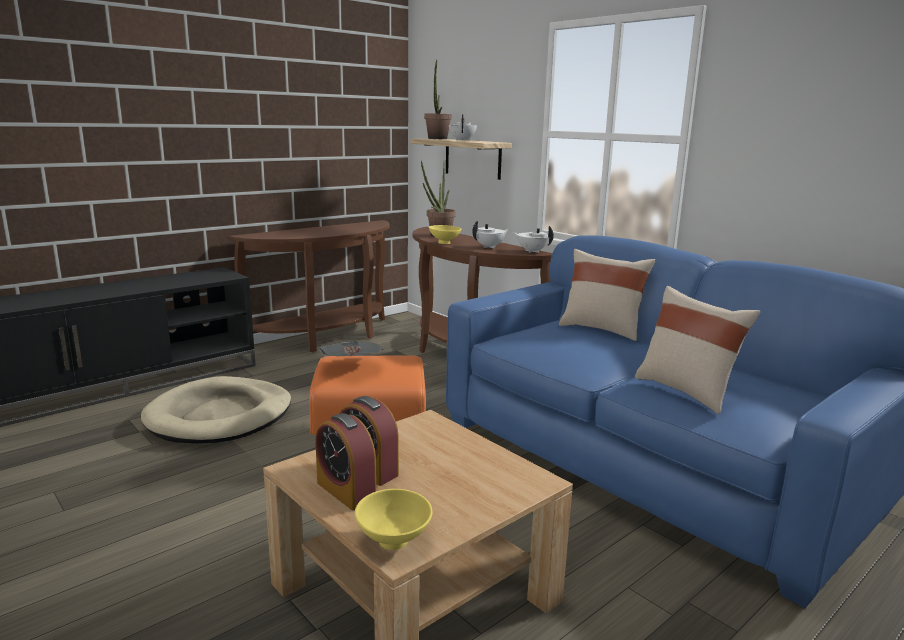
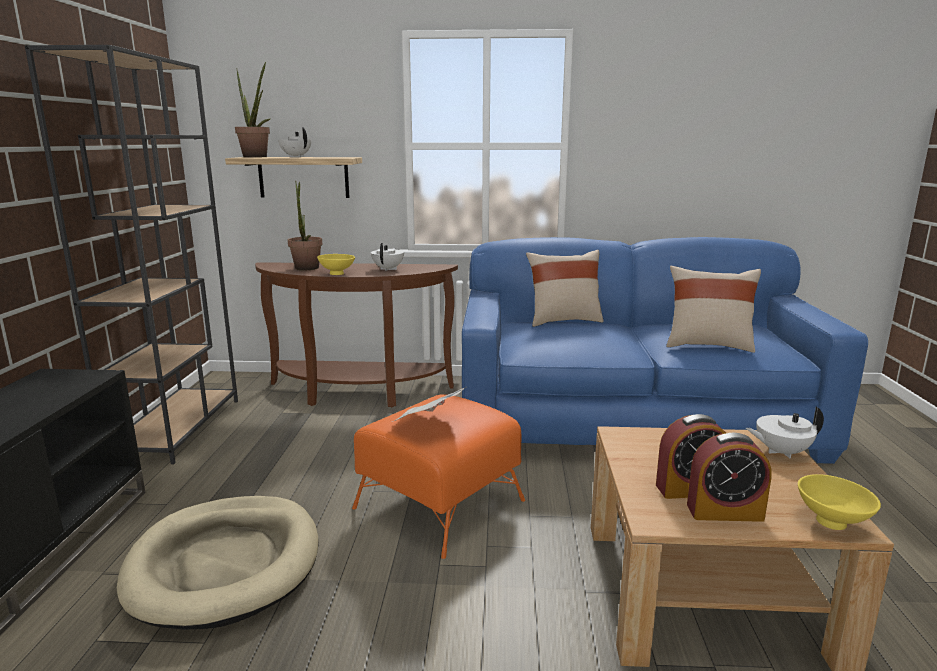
camera: 45 degrees left, 0 degrees up
brown console table [229,220,390,353] -> bookcase [25,45,238,464]
white teapot [513,226,554,253] -> white teapot moved to [746,407,824,458]

